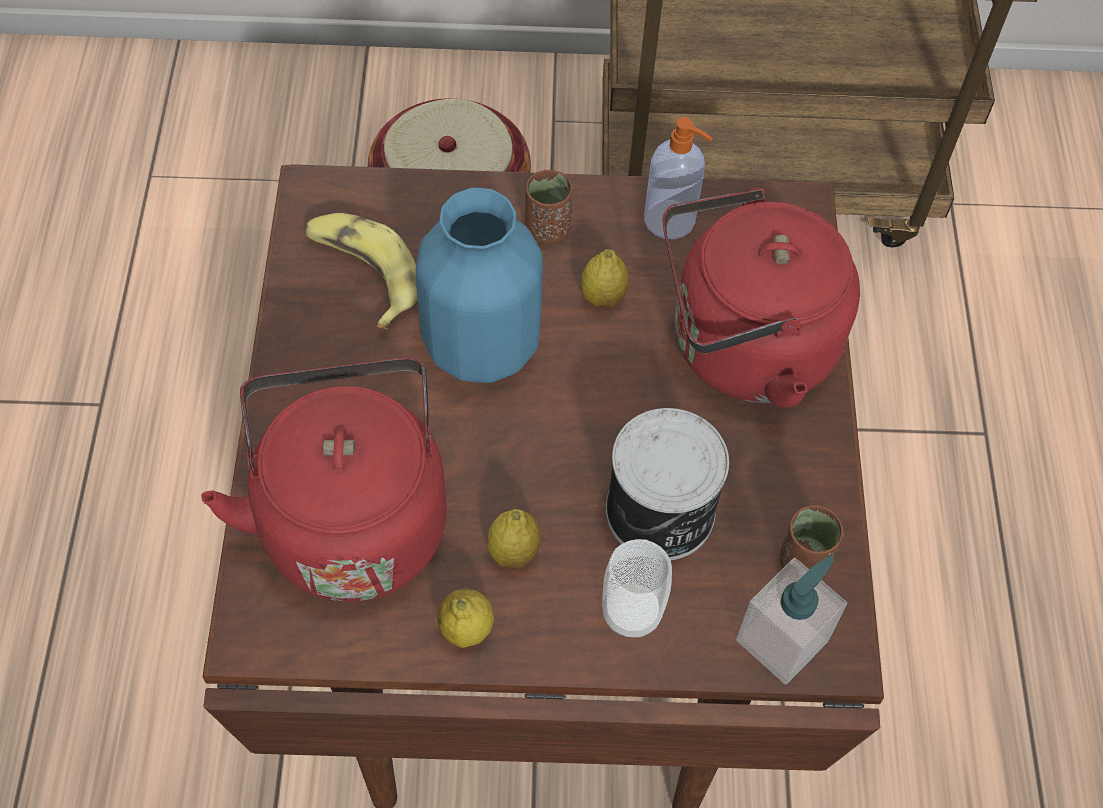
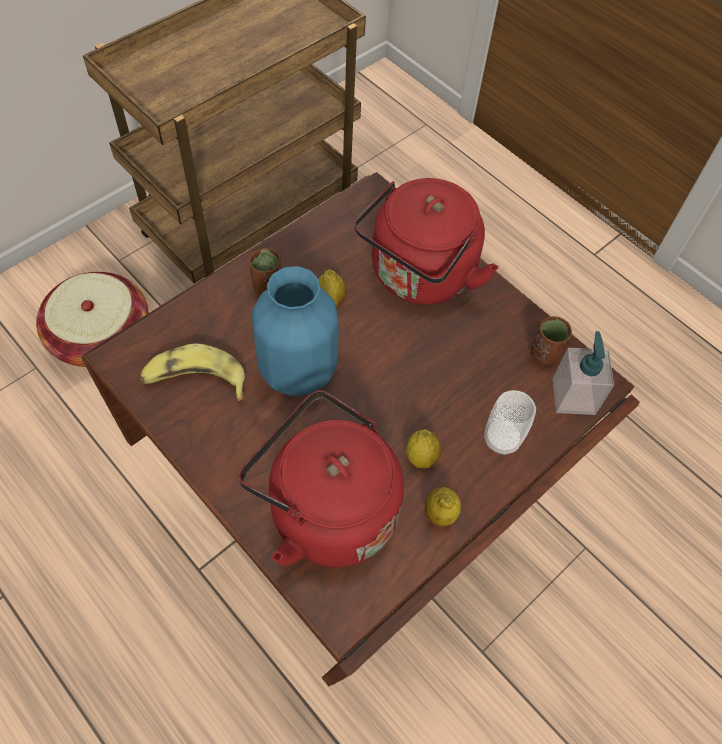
camera: 45 degrees left, 0 degrees up
can [606,408,729,560] -> none
soap dispenser [644,117,713,239] -> none

